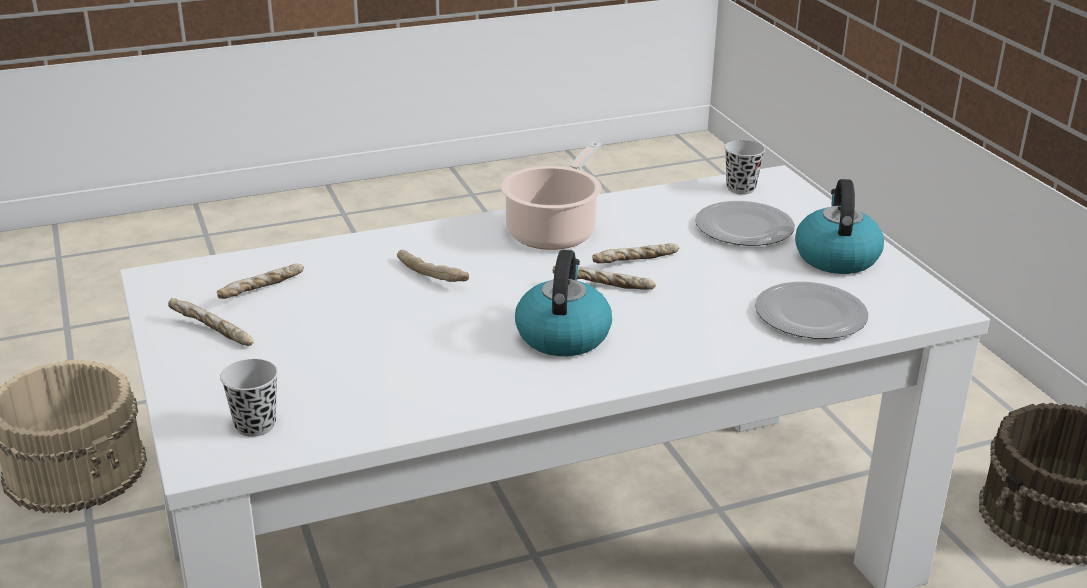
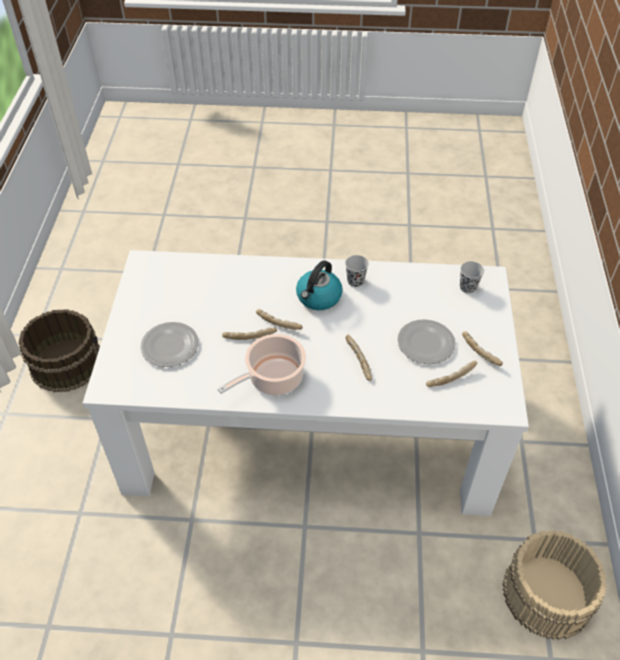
camera: 155 degrees left, 20 degrees up
black cup [725,140,765,195] -> black cup moved to [345,255,369,287]
plate [755,282,869,339] -> plate moved to [397,319,456,364]
kettle [795,179,884,274] -> none

